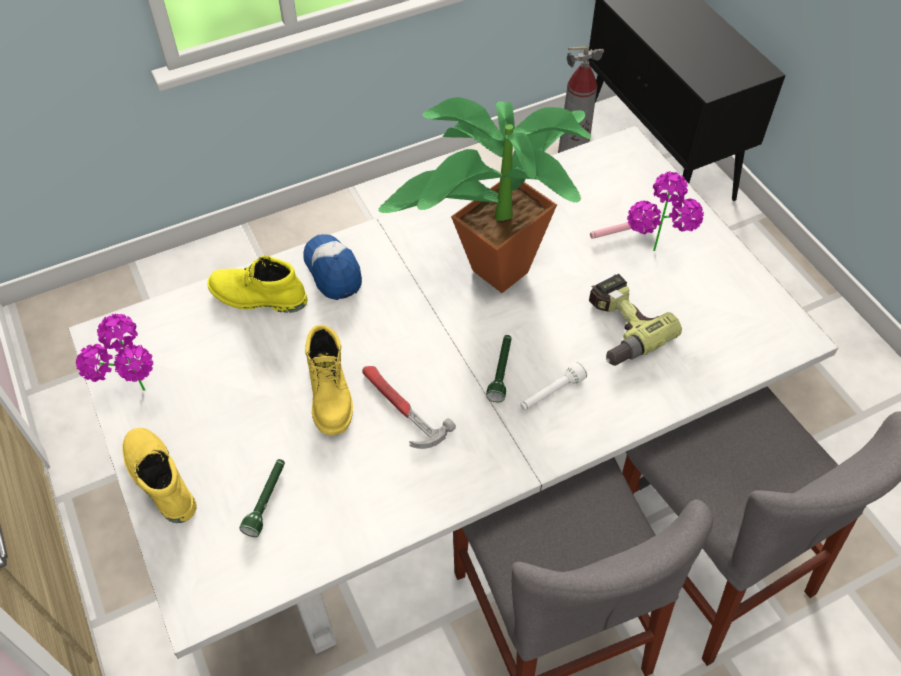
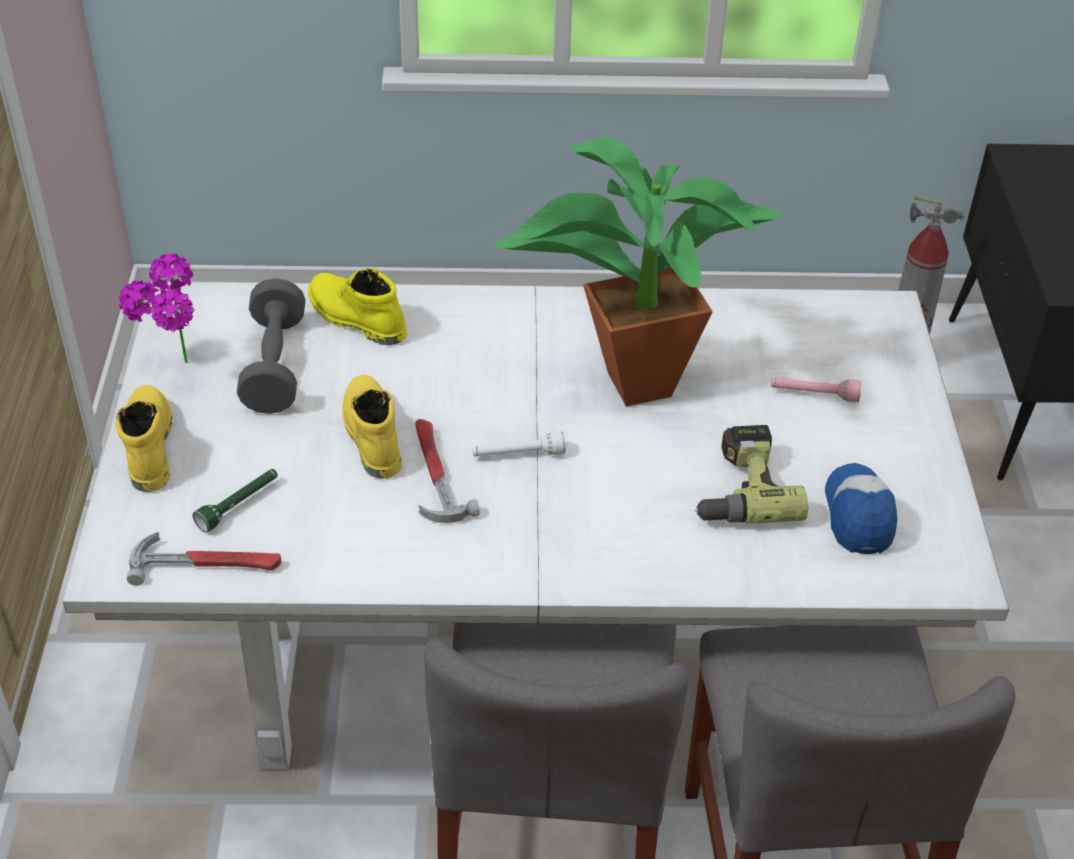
camera: 25 degrees right, 10 degrees down
cap [304,234,362,300] -> cap moved to [825,463,897,554]
yellow boot [305,325,353,435] -> yellow boot turned 150 degrees clockwise [342,375,402,478]
green flashlight [486,335,512,402] -> none
white flashlight [520,362,587,410] -> white flashlight moved to [472,431,566,456]
potted plant [627,171,704,251] -> none
none -> hammer [127,532,281,586]
none -> grey dumbbell [237,278,306,414]

